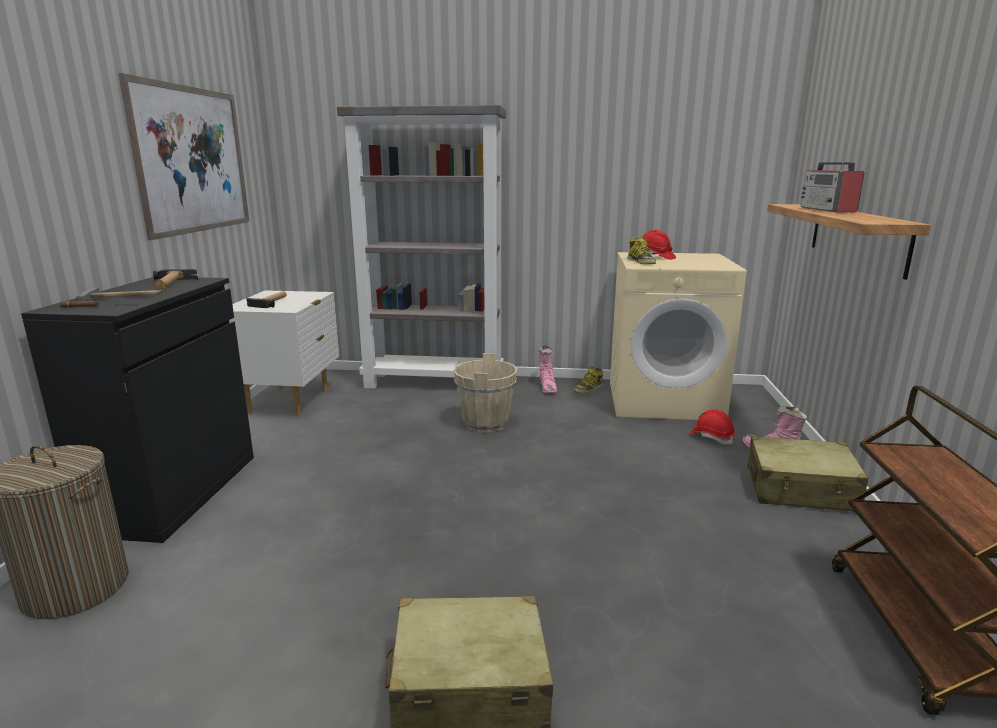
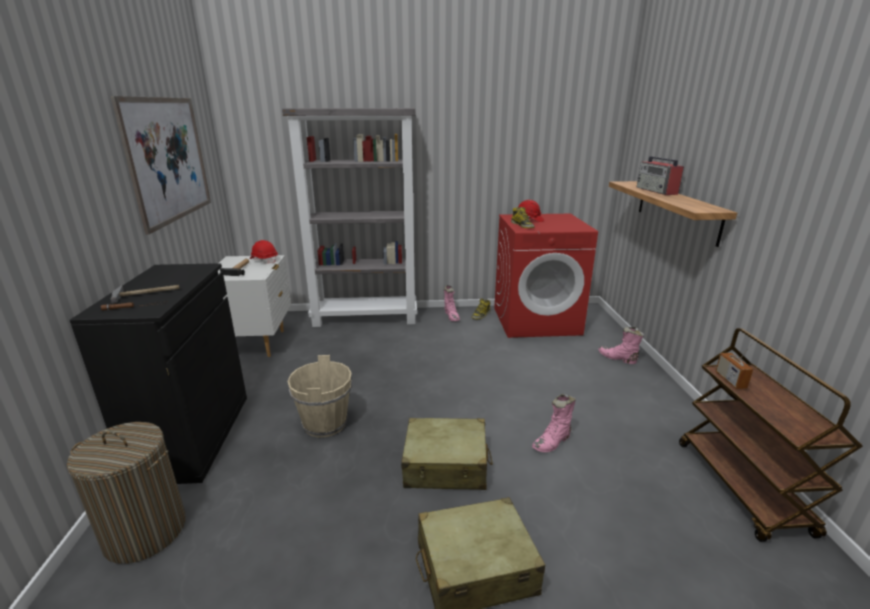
camera: 10 degrees left, 5 degrees up
hammer [153,269,198,289] -> none
beige bucket [454,353,517,433] -> beige bucket moved to [288,355,352,437]
beige washing machine [610,252,747,420] -> red washing machine [494,214,598,338]
red hard hat [689,410,735,445] -> red hard hat moved to [250,240,278,264]
beige suitcase [748,436,868,512] -> beige suitcase moved to [401,418,493,490]
none -> pink boot [532,394,576,452]
none -> radio [716,341,755,389]

